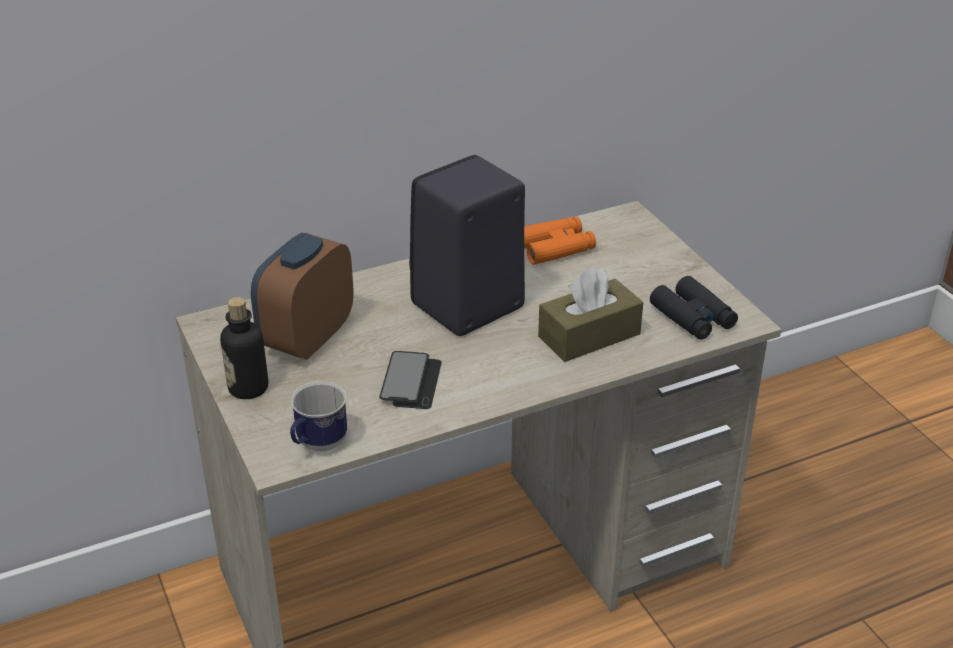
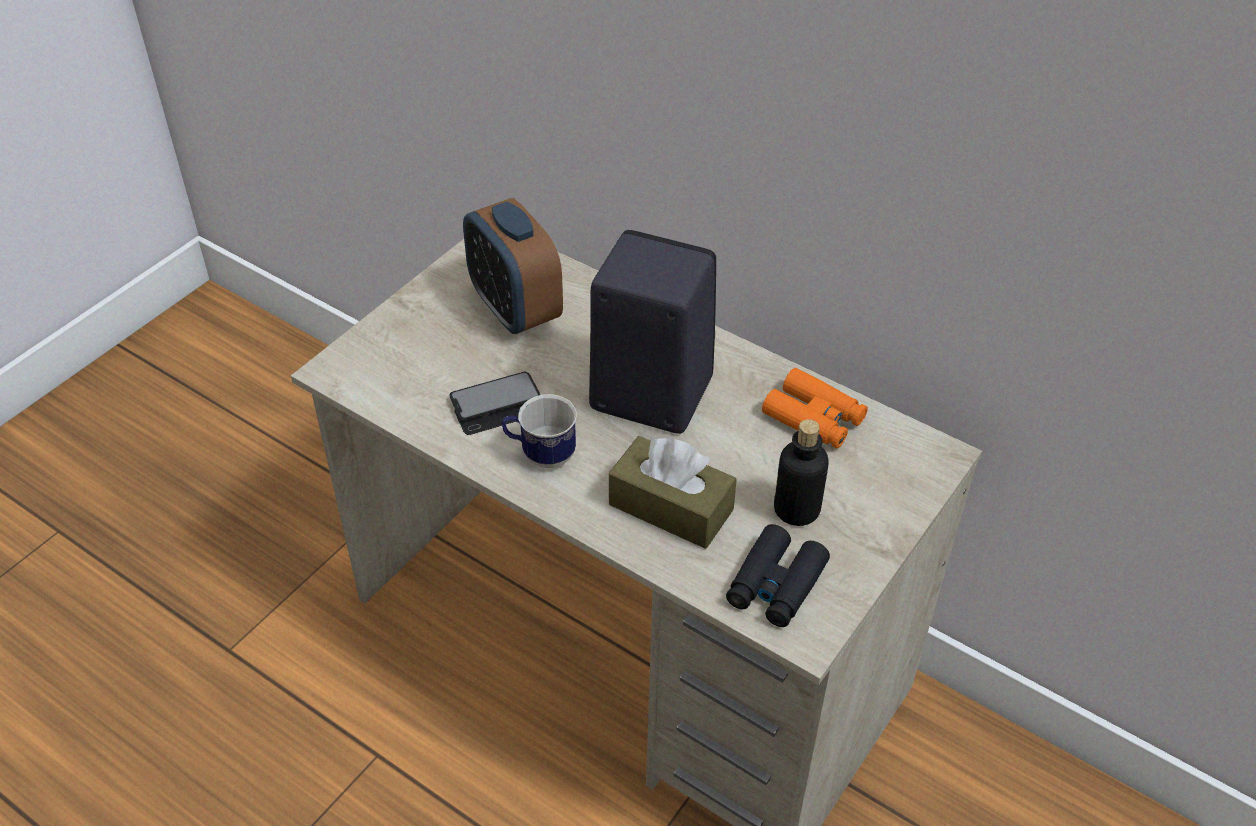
camera: 60 degrees right, 10 degrees up
bottle [220,297,268,399] -> bottle moved to [774,419,829,526]
alarm clock [251,233,354,360] -> alarm clock turned 120 degrees counterclockwise [463,198,563,334]
mug [290,381,347,451] -> mug moved to [502,394,577,468]

